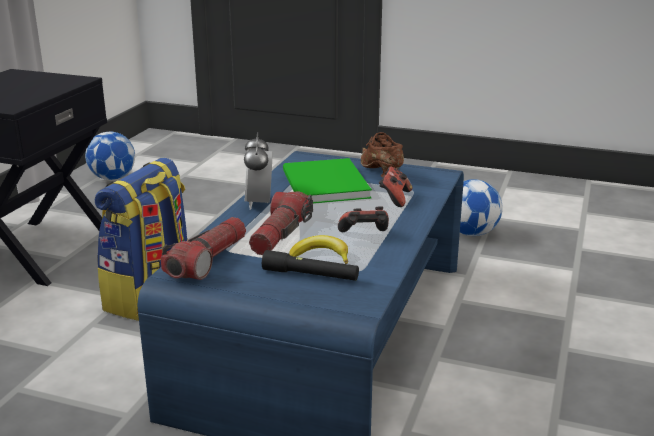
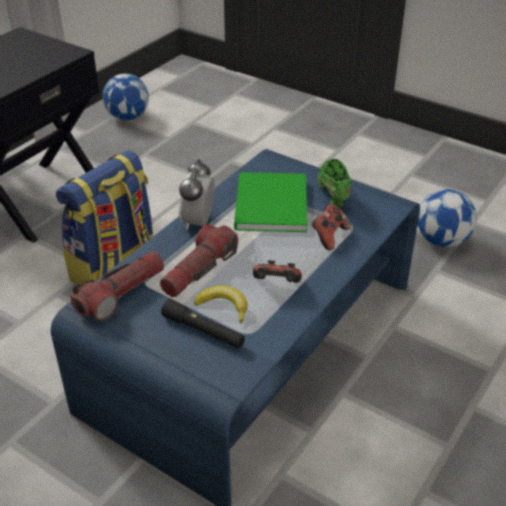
camera: 15 degrees right, 15 degrees up
brown shoe [361,132,404,178] -> green shoe [317,159,351,208]

